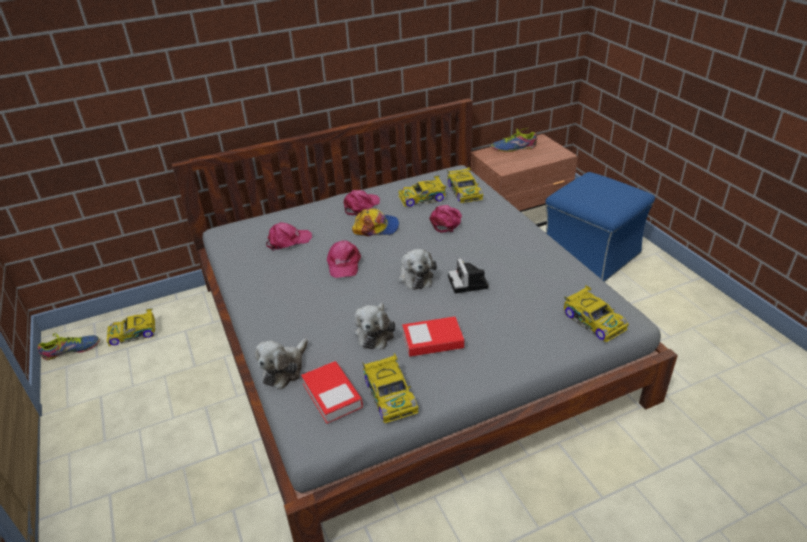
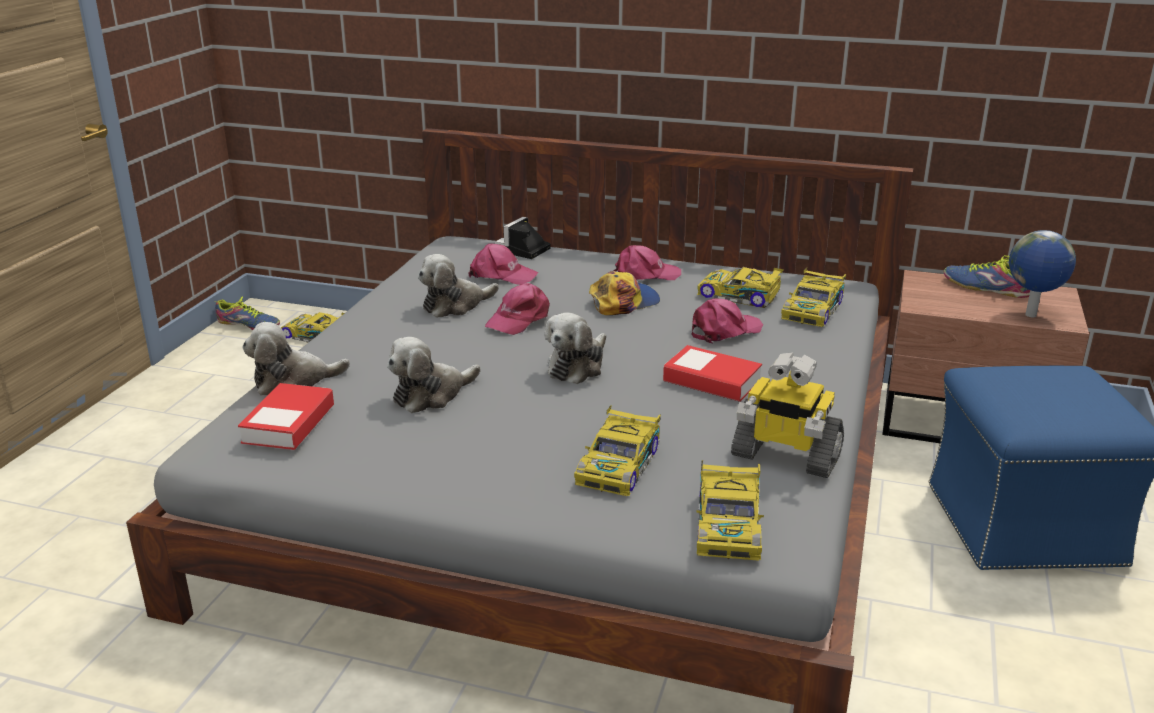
camera: 40 degrees right, 10 degrees down
cap [352,208,399,236] -> cap turned 75 degrees counterclockwise [589,271,660,315]
toy car [363,353,419,423] -> toy car moved to [574,405,661,496]
book [402,316,464,357] -> book moved to [663,345,762,402]
camera [448,258,489,294] -> camera moved to [495,217,551,259]
none -> plush toy [418,254,499,318]
none -> toy robot [731,352,844,478]
none -> globe [1009,230,1076,317]

